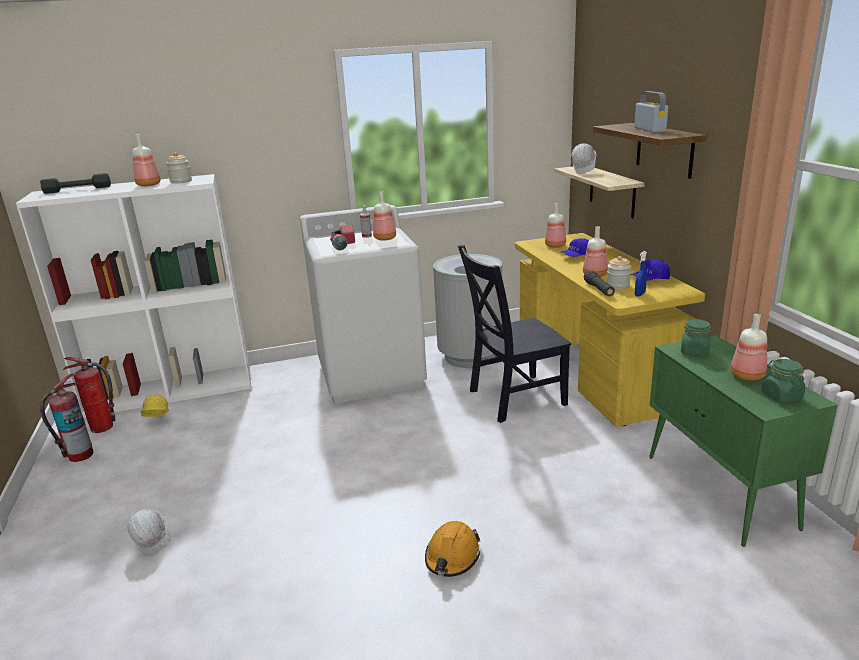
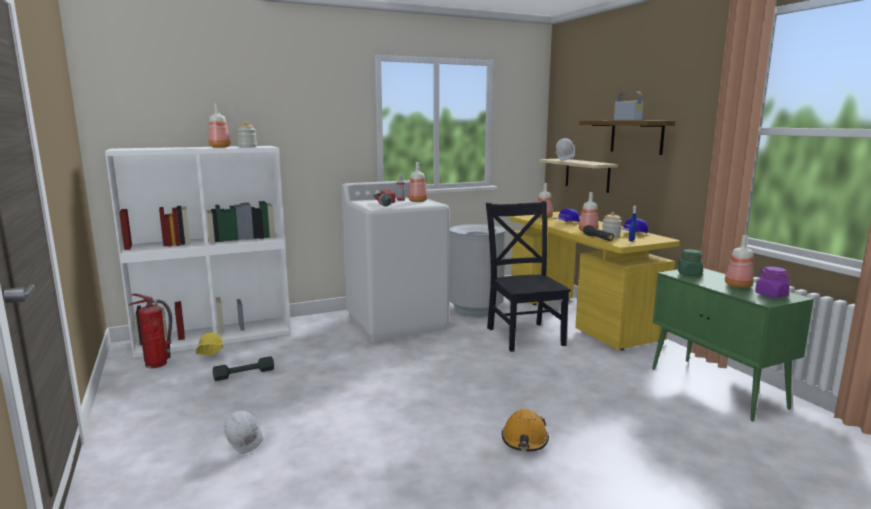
camera: 10 degrees left, 10 degrees down
grey dumbbell [40,173,111,194] -> grey dumbbell moved to [213,356,274,381]
fire extinguisher [40,373,93,462] -> none
black chair [458,245,571,423] -> black chair turned 105 degrees clockwise [486,200,571,352]
green jar [762,359,805,403] -> purple jar [755,266,790,298]

